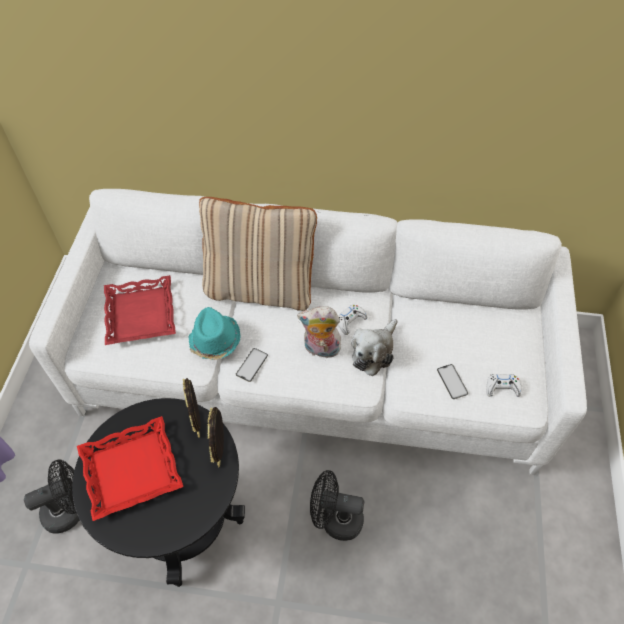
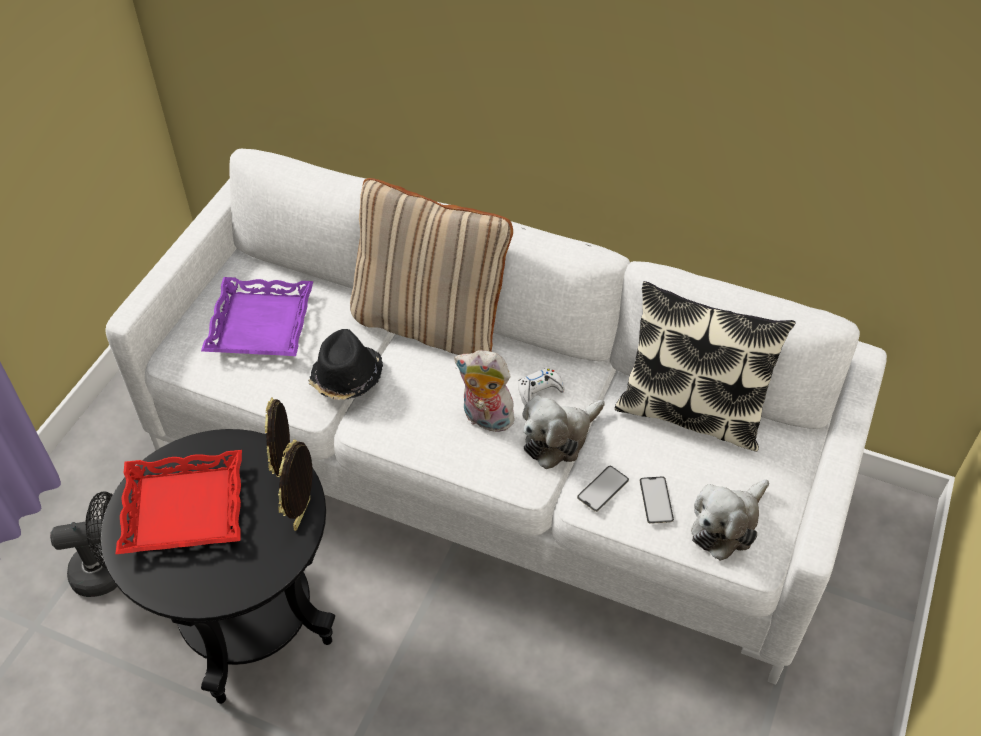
camera: 15 degrees right, 5 degrees down
red tray [104,275,176,345] -> purple tray [201,277,313,356]
turquoise hat [188,307,241,360] -> black hat [308,329,383,400]
phone [236,348,268,382] -> phone moved to [577,466,629,512]
black fan [310,470,364,541] -> none
white game controller [486,374,522,397] -> plush toy [691,479,769,561]
none -> pillow [614,281,796,452]

